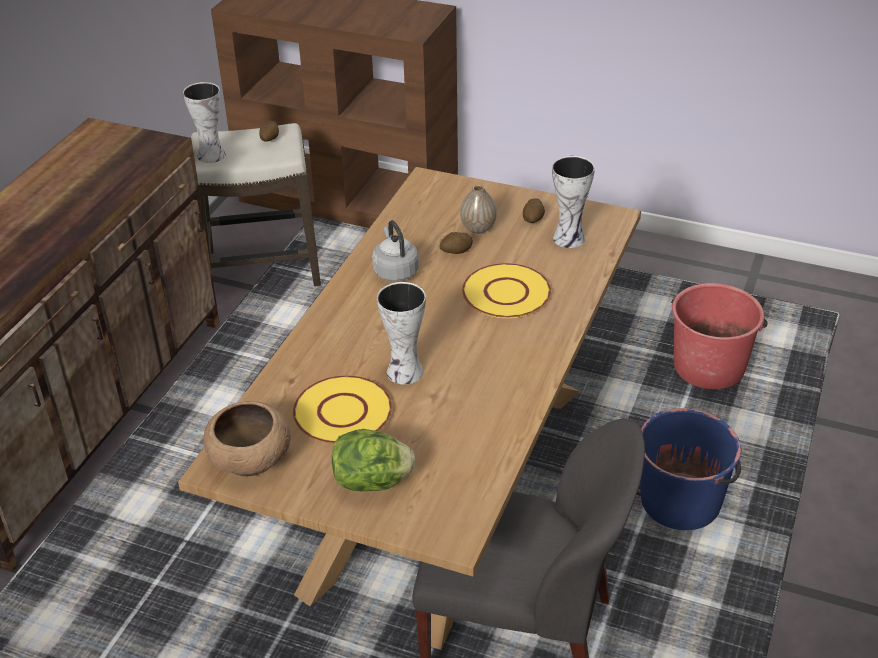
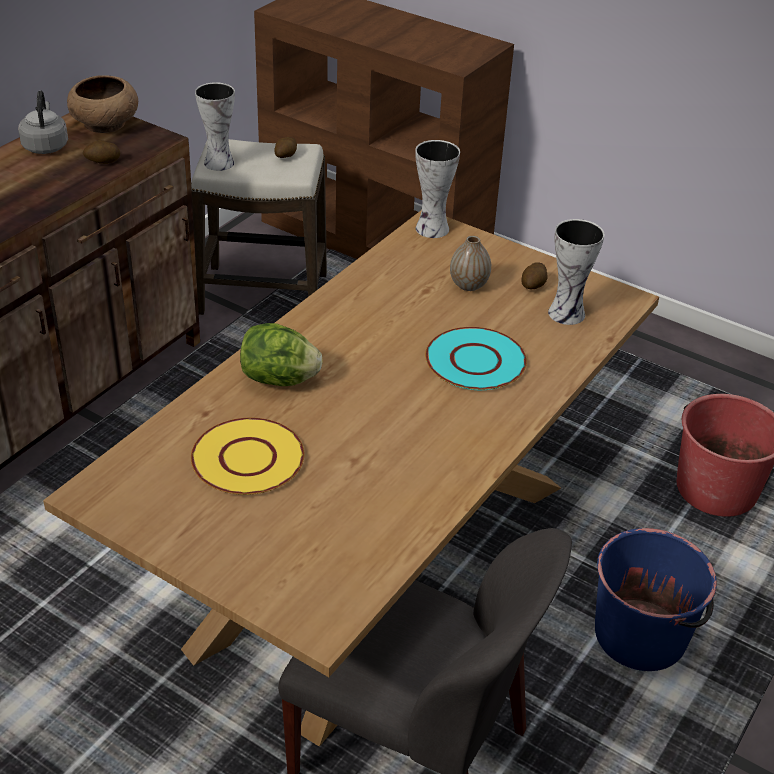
camera: 10 degrees right, 0 degrees up
brown bowl [203,401,290,476] -> brown bowl moved to [67,75,138,133]
lettuce [332,429,415,491] -> lettuce moved to [240,323,323,386]
grey kettle [372,220,419,282] -> grey kettle moved to [18,90,68,154]
vase [377,282,426,384] -> vase moved to [415,140,460,238]
potato [439,232,473,254] -> potato moved to [83,140,120,164]
yellow plate [462,263,551,318] -> turquoise plate [425,327,527,390]

